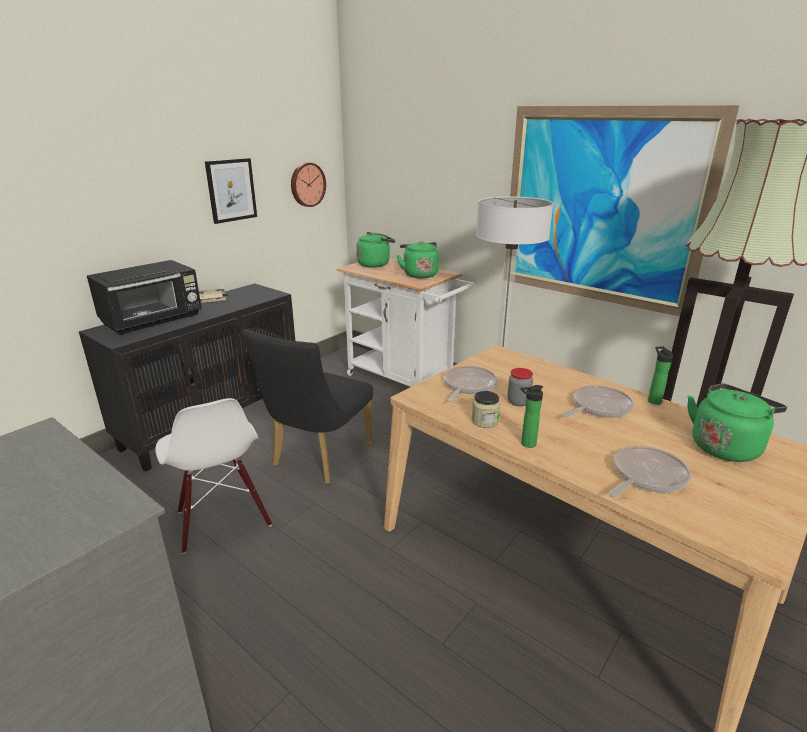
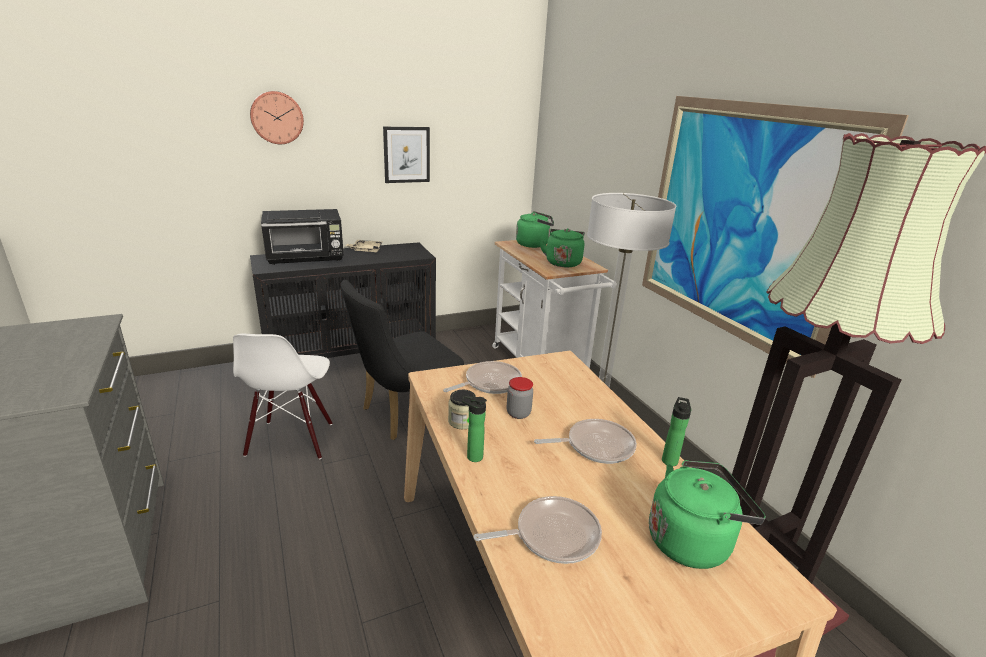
camera: 25 degrees right, 0 degrees up
wall clock [291,162,326,207] -> wall clock moved to [250,91,304,144]

